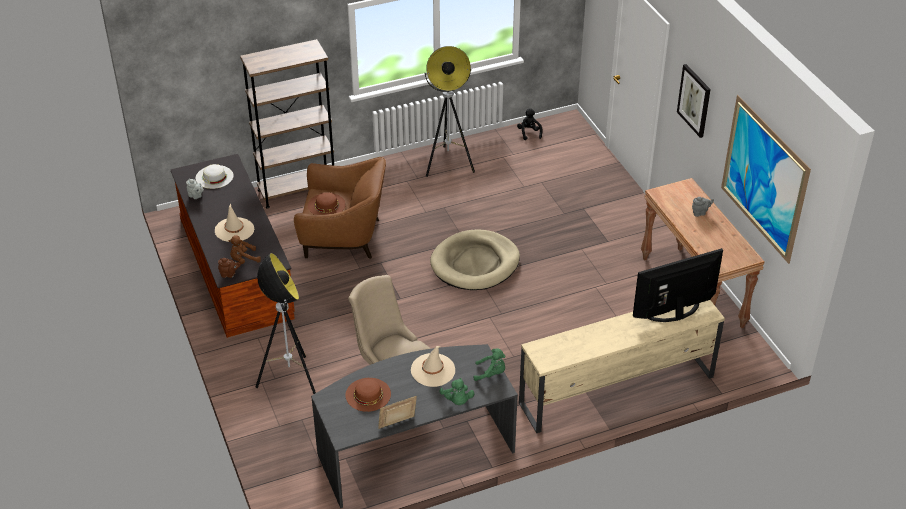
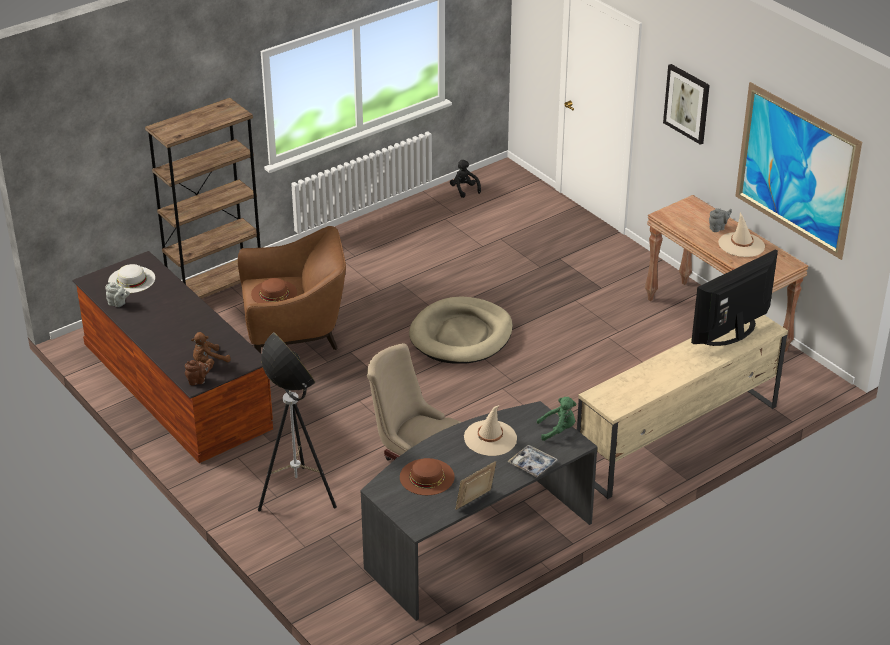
camera: 15 degrees left, 5 degrees down
beige hat [215,203,254,242] -> beige hat moved to [718,213,765,257]
floor lamp [424,46,475,177] -> none
green plush toy [439,378,475,405] -> tray [507,445,558,478]

